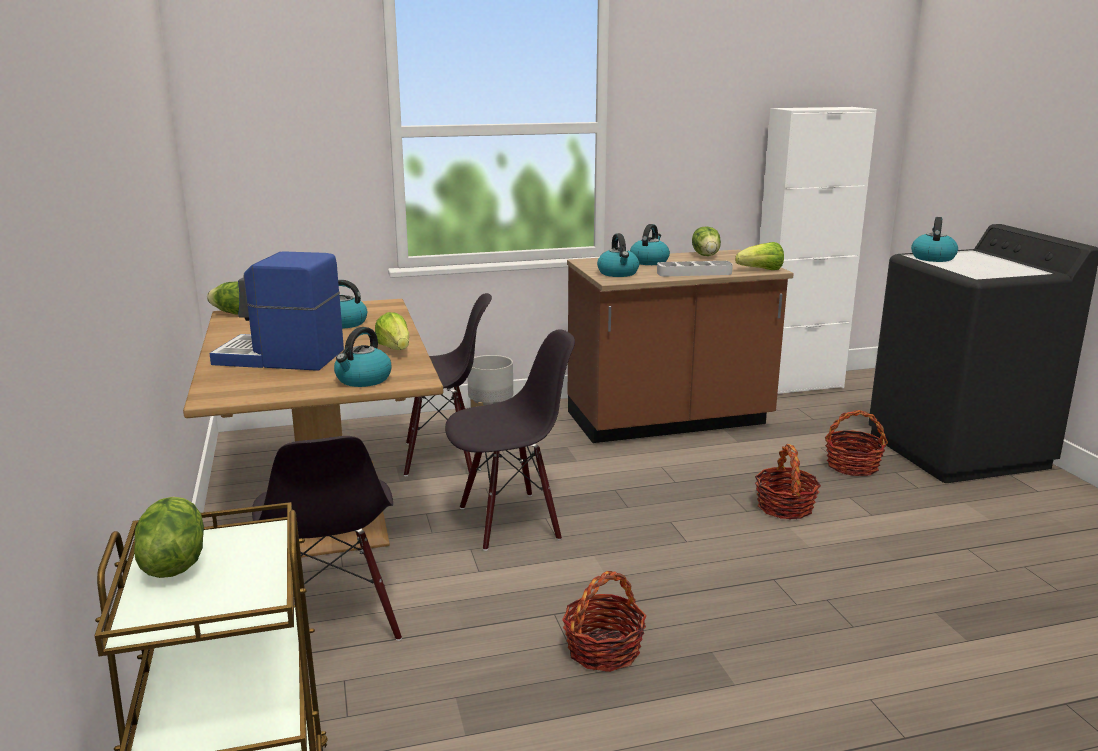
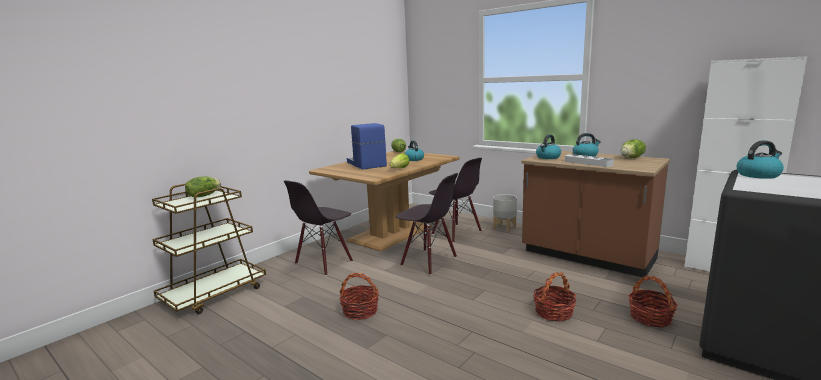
camera: 55 degrees right, 5 degrees down
kettle [334,327,392,387] -> none
lettuce [735,242,784,270] -> none

